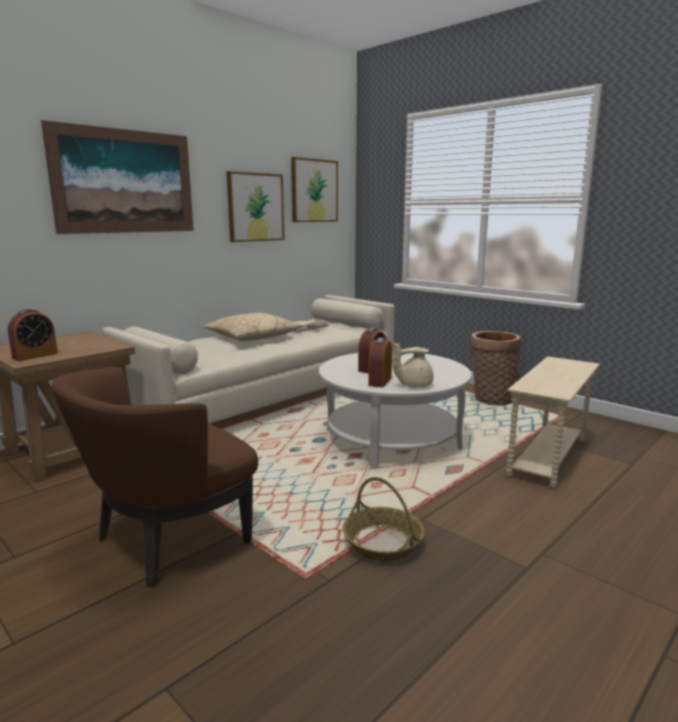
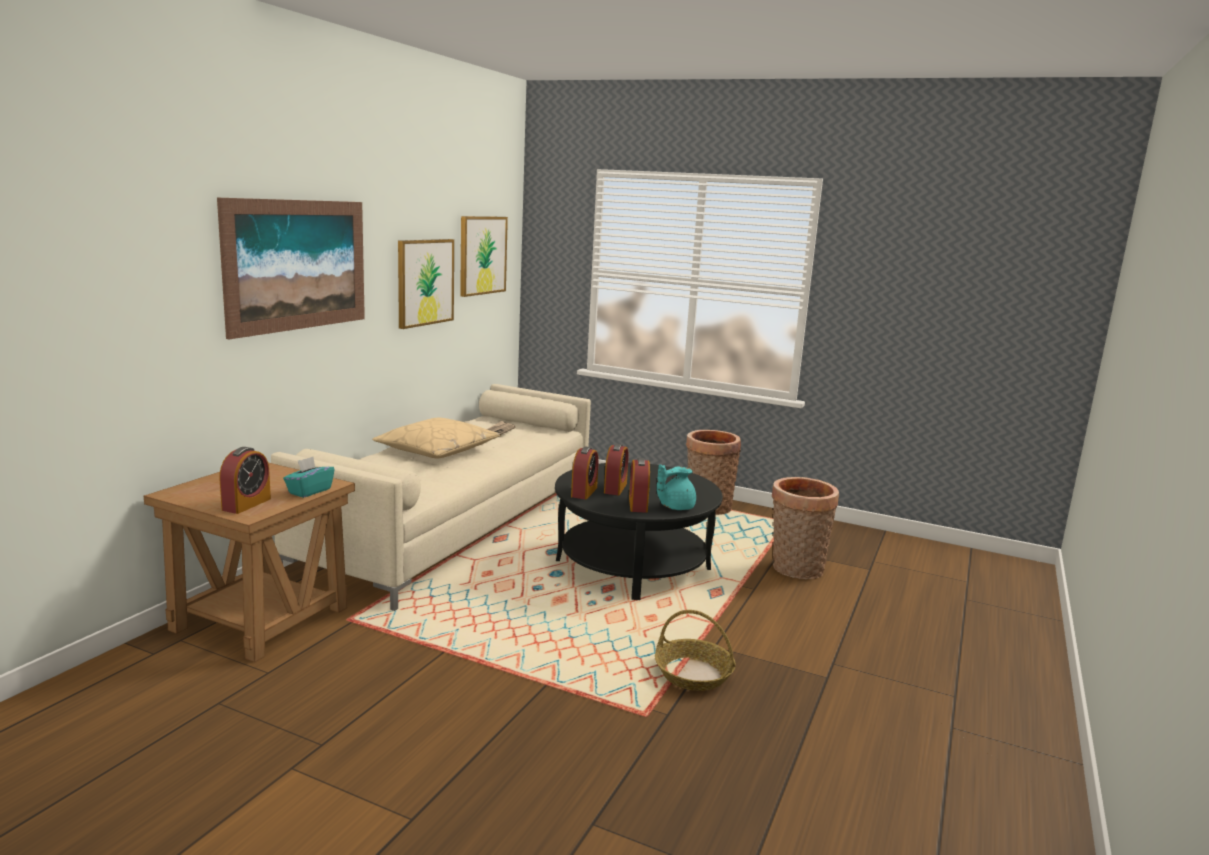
camera: 20 degrees left, 0 degrees up
brown armchair [52,367,258,588] -> none
white coffee table [319,351,471,469] -> black coffee table [555,462,723,600]
beige teapot [392,342,434,387] -> turquoise teapot [657,464,696,510]
beige side table [506,356,600,489] -> basket [772,477,839,579]
none -> turquoise tissue box [283,457,335,498]
none -> alarm clock [571,446,599,499]

